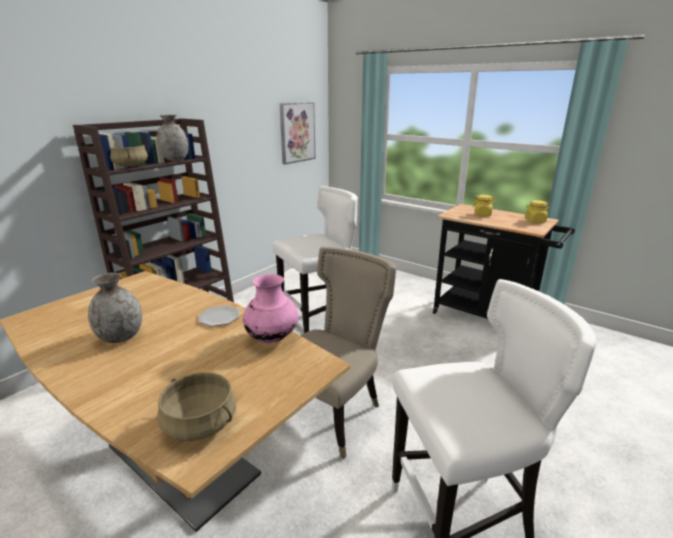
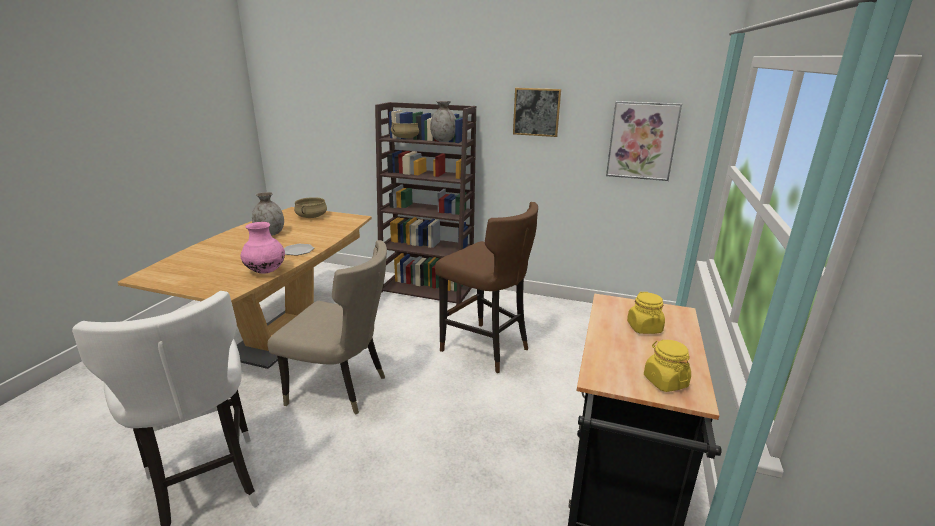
camera: 70 degrees right, 0 degrees up
beige cooking pot [157,372,236,441] -> beige cooking pot moved to [294,197,327,218]
white stool [272,186,358,333] -> brown stool [435,202,538,373]
none -> picture [513,88,561,137]

